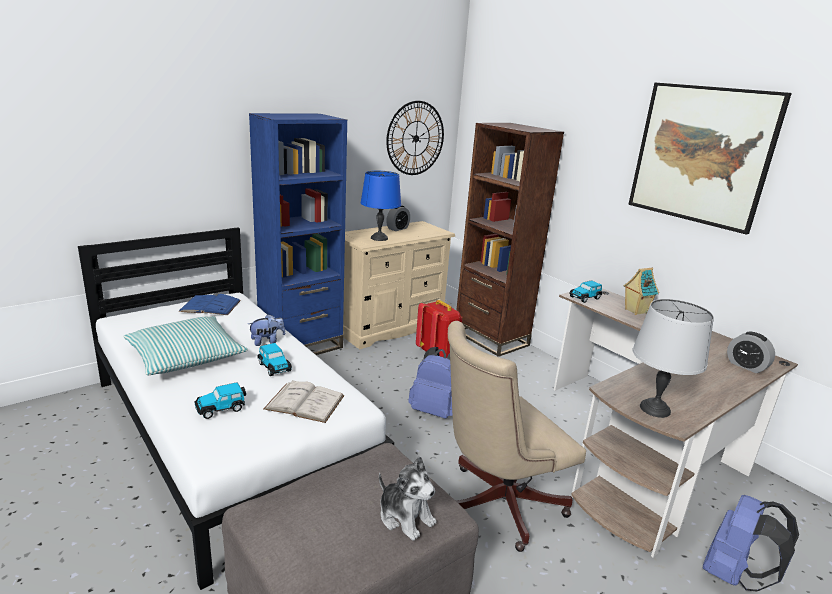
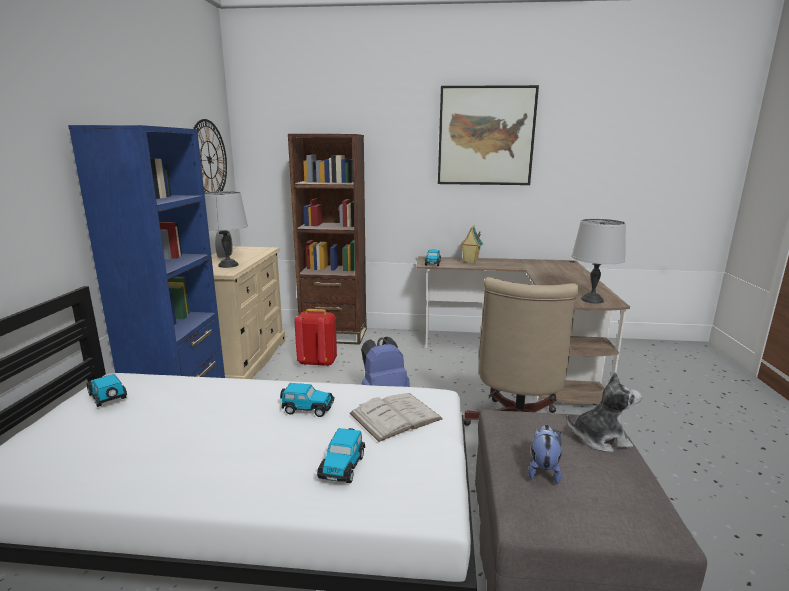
camera: 45 degrees left, 5 degrees down
pillow [123,316,248,375] -> none
blue book [178,294,241,315] -> toy car [87,374,127,407]
plush toy [248,314,285,346] -> plush toy moved to [528,425,562,484]
blue table lamp [361,171,401,241] -> grey table lamp [204,191,248,268]
blue backpack [703,495,799,591] -> none
alarm clock [727,331,775,373] -> none

